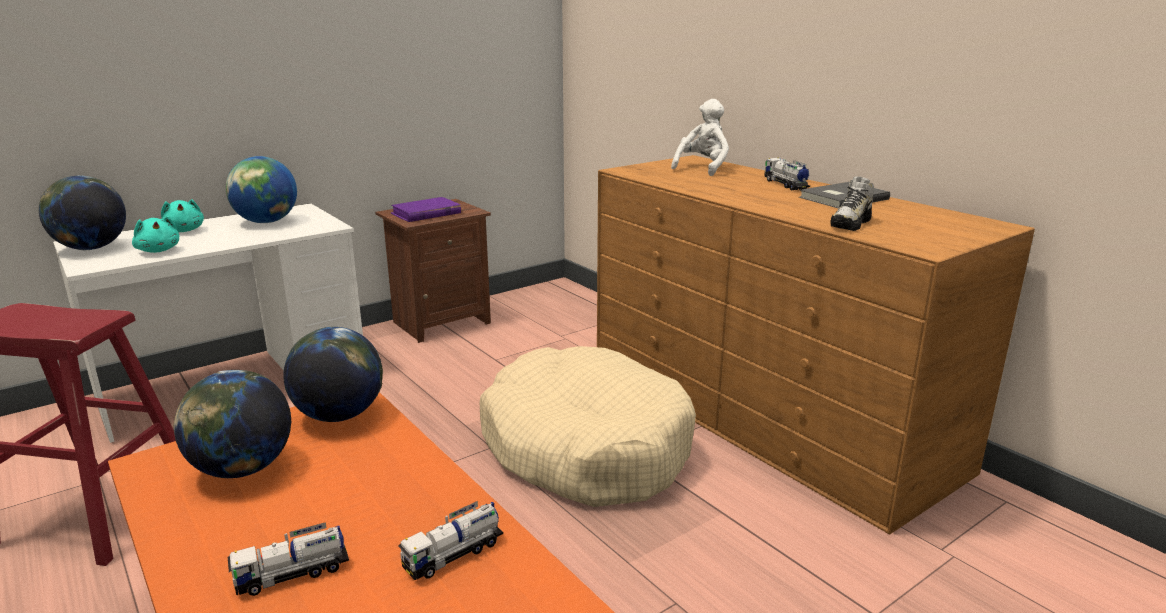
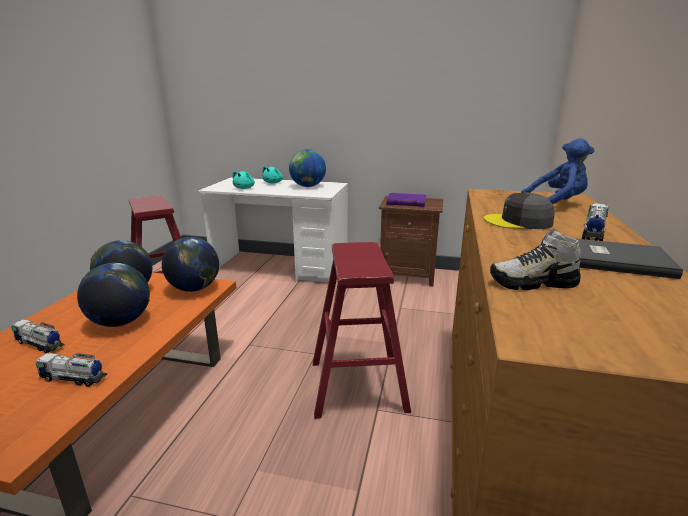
camera: 50 degrees right, 0 degrees up
globe [39,175,126,250] -> globe moved to [77,263,150,327]
beige dog bed [480,346,696,507] -> red stool [313,242,411,419]
white plush toy [671,99,729,176] -> blue plush toy [521,138,594,204]
none -> grey cap [484,192,555,229]

